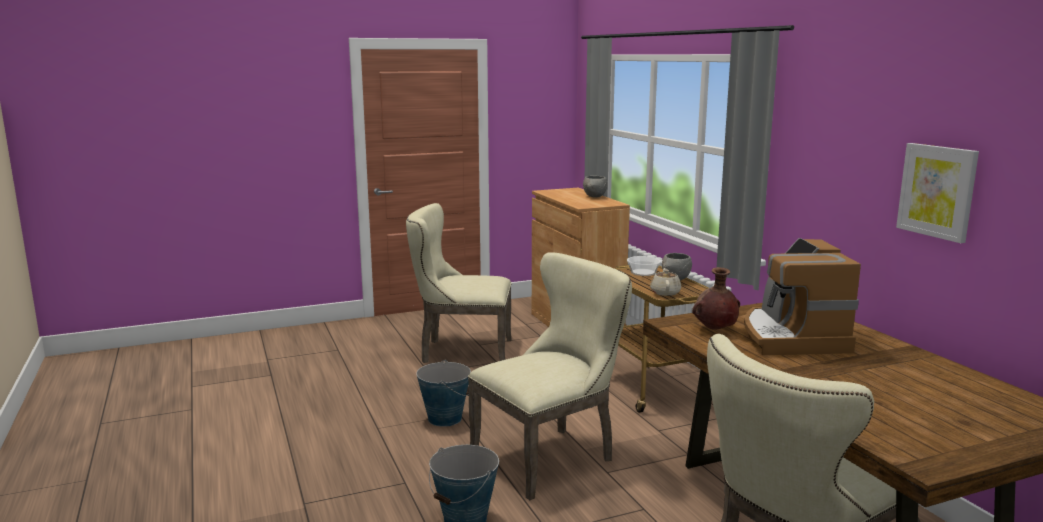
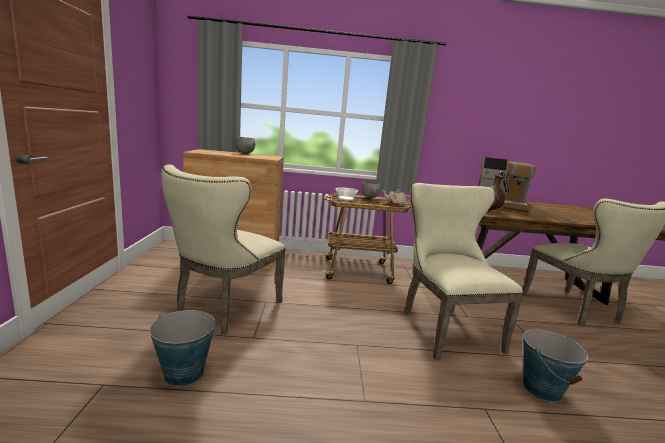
camera: 70 degrees left, 0 degrees up
bucket [416,360,471,427] -> bucket moved to [150,310,217,387]
picture [896,143,979,243] -> none

